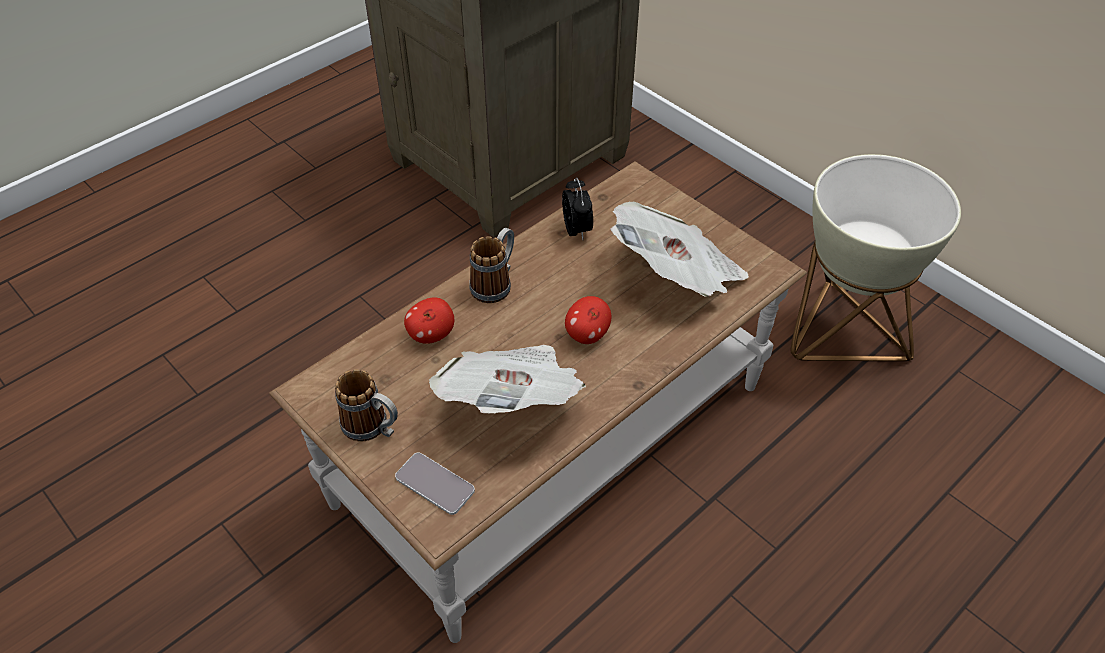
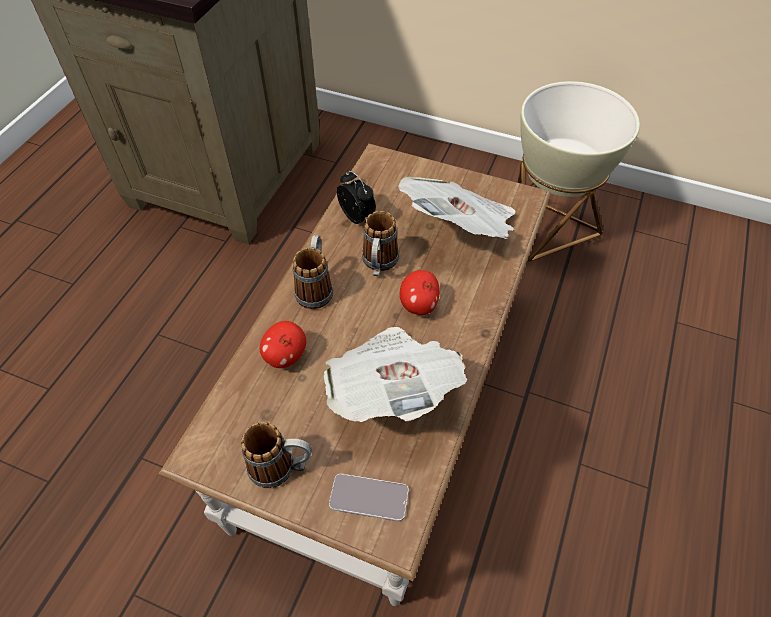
camera: 25 degrees left, 5 degrees up
none -> mug [362,211,399,276]

